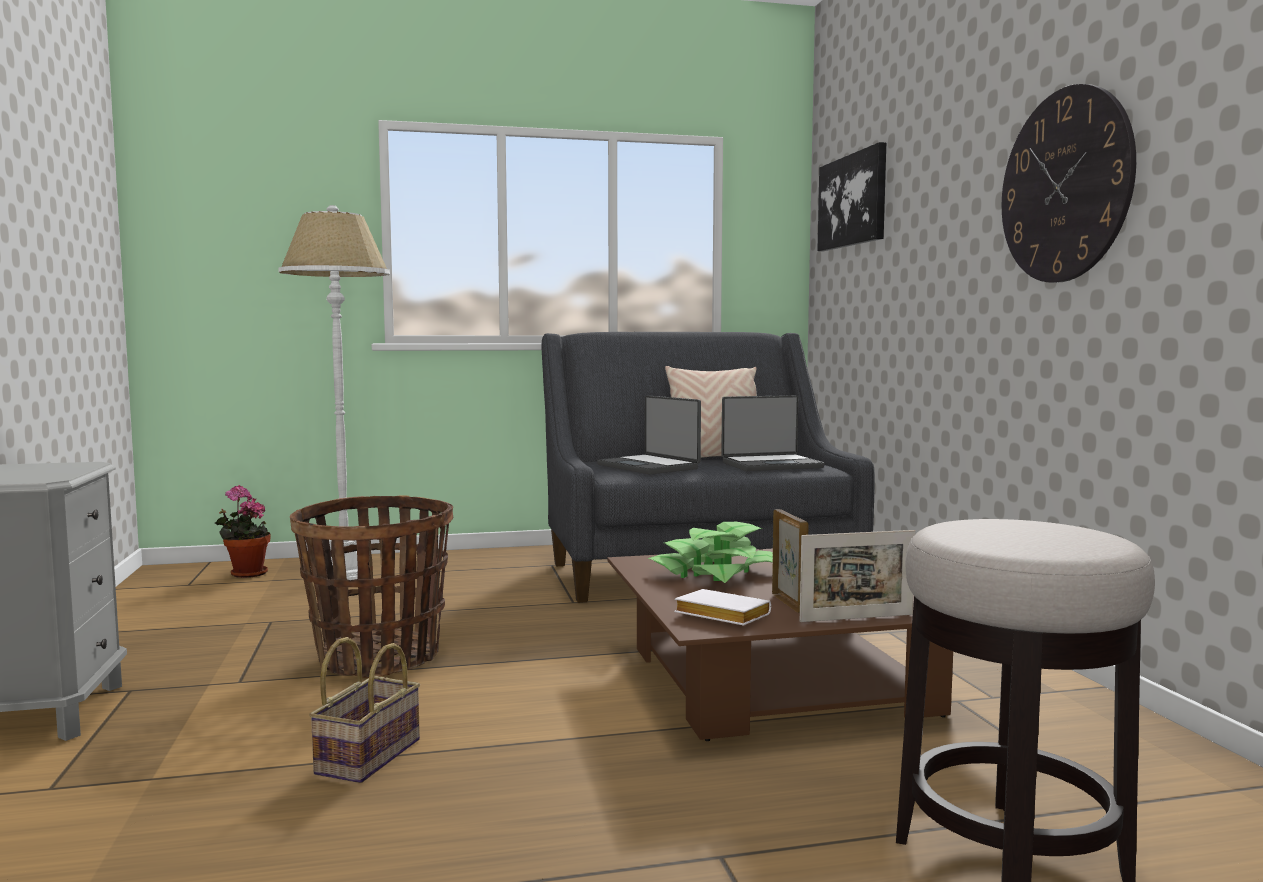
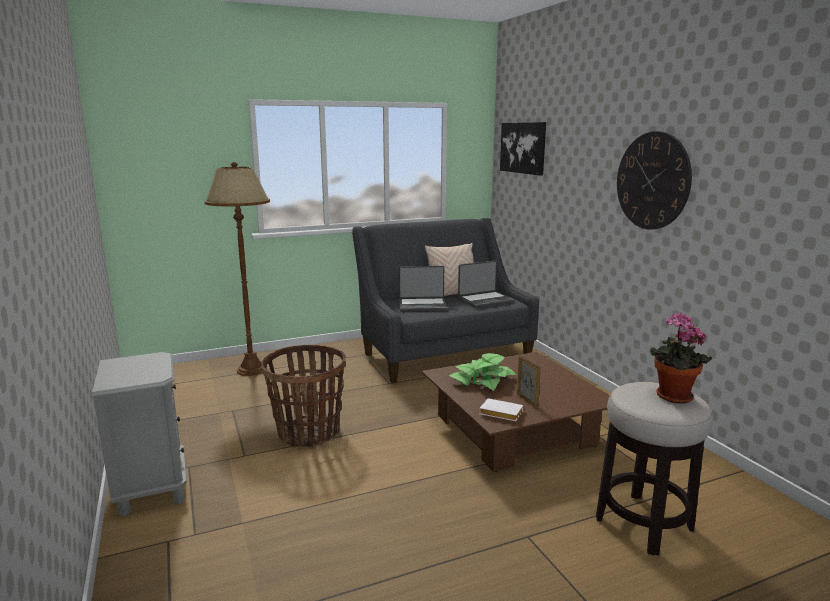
camera: 10 degrees left, 10 degrees up
potted plant [215,485,271,578] -> potted plant moved to [650,313,712,404]
white floor lamp [278,205,390,580] -> brown floor lamp [205,162,270,376]
basket [309,637,420,783] -> none
laptop [597,395,701,475] -> laptop turned 45 degrees counterclockwise [399,266,447,311]
picture frame [800,530,916,622] -> none

